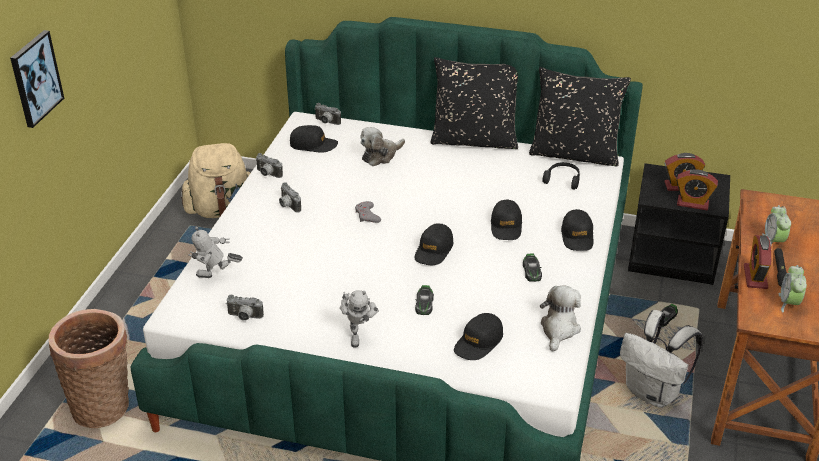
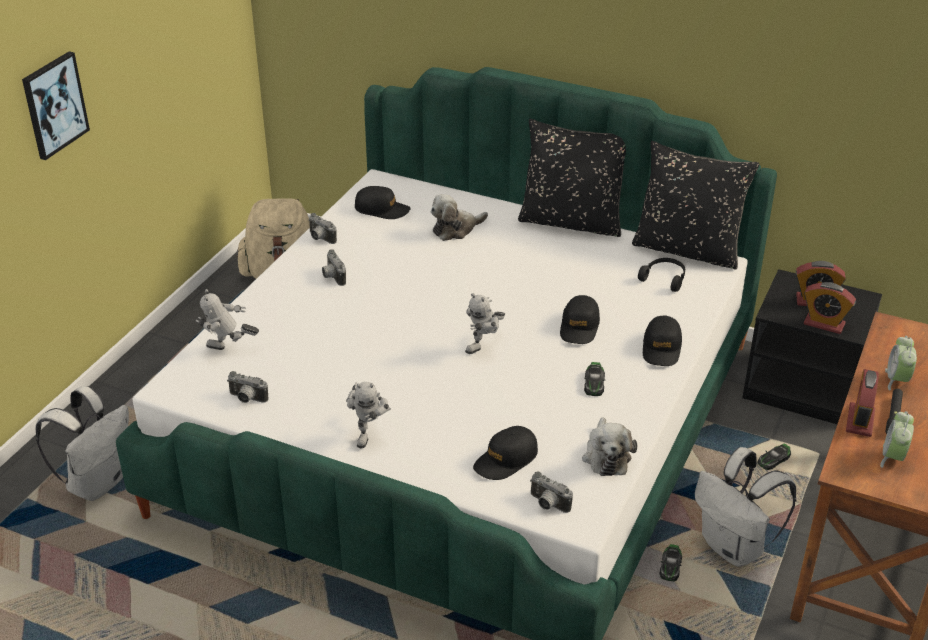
camera: 10 degrees right, 0 degrees up
basket [49,309,129,428] -> white backpack [35,386,129,501]
camera [314,103,341,125] -> camera moved to [530,471,573,513]
grey game controller [355,201,381,223] -> none
black cap [415,224,453,265] -> toy robot [465,293,505,354]
toy car [415,285,434,315] -> toy car moved to [659,544,682,581]
plush toy [540,285,581,352] -> plush toy turned 150 degrees clockwise [582,418,637,476]

